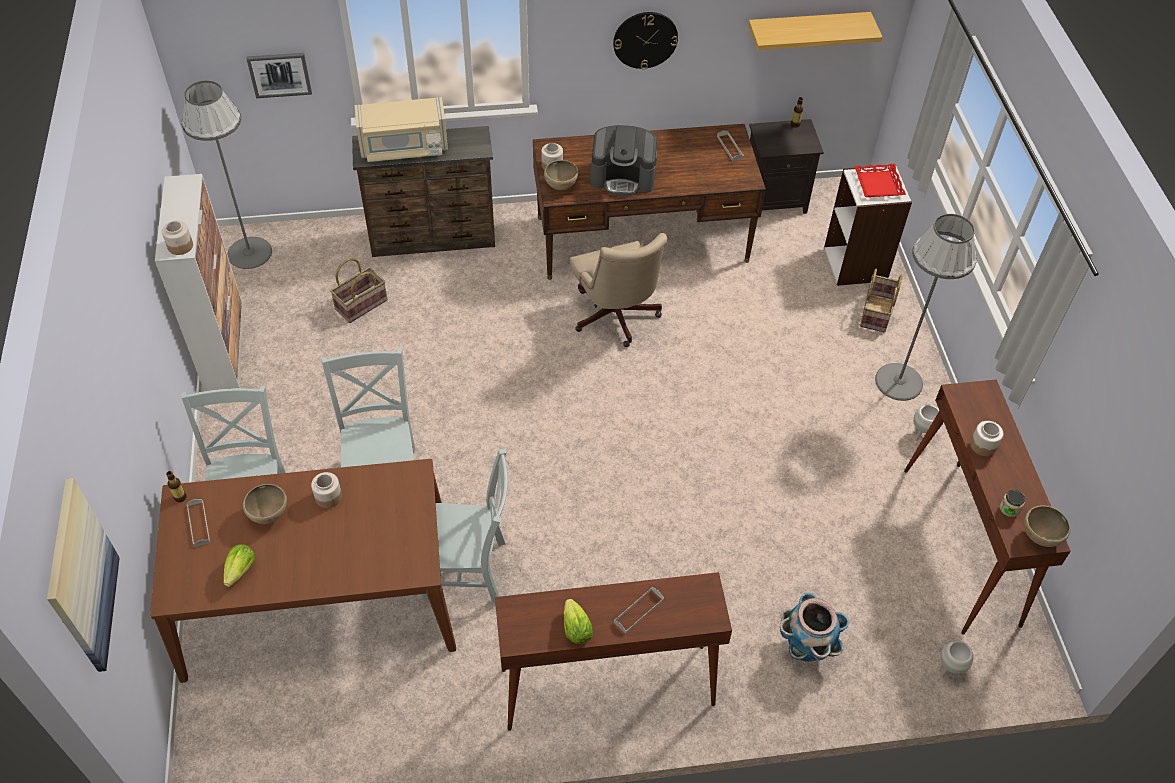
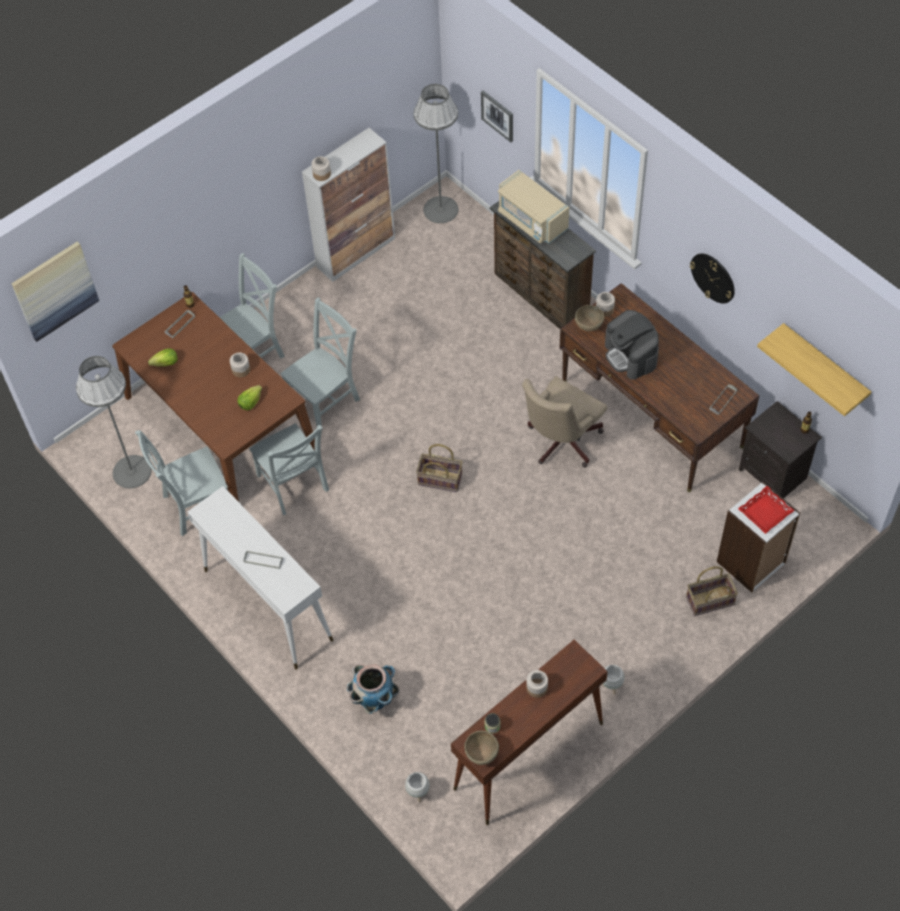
camera: 60 degrees right, 5 degrees up
brown bowl [243,484,287,524] -> none
basket [330,258,388,323] -> basket moved to [416,444,462,492]
brown console table [495,572,732,731] -> white console table [188,486,333,670]
lettuce [564,599,593,644] -> lettuce moved to [237,385,262,410]
grey floor lamp [875,214,977,401] -> grey floor lamp moved to [76,356,152,488]
none -> grey chair [135,430,228,536]

